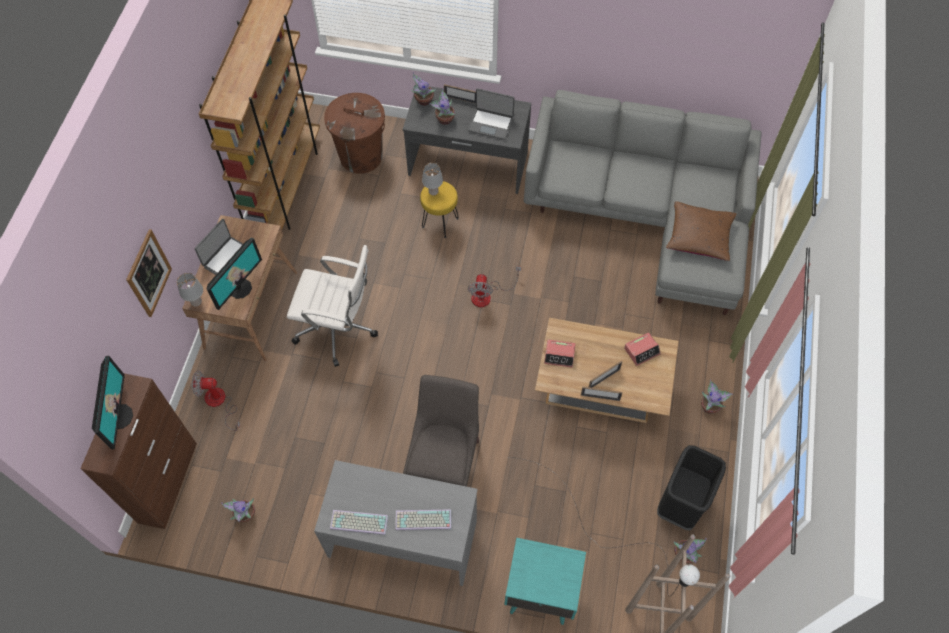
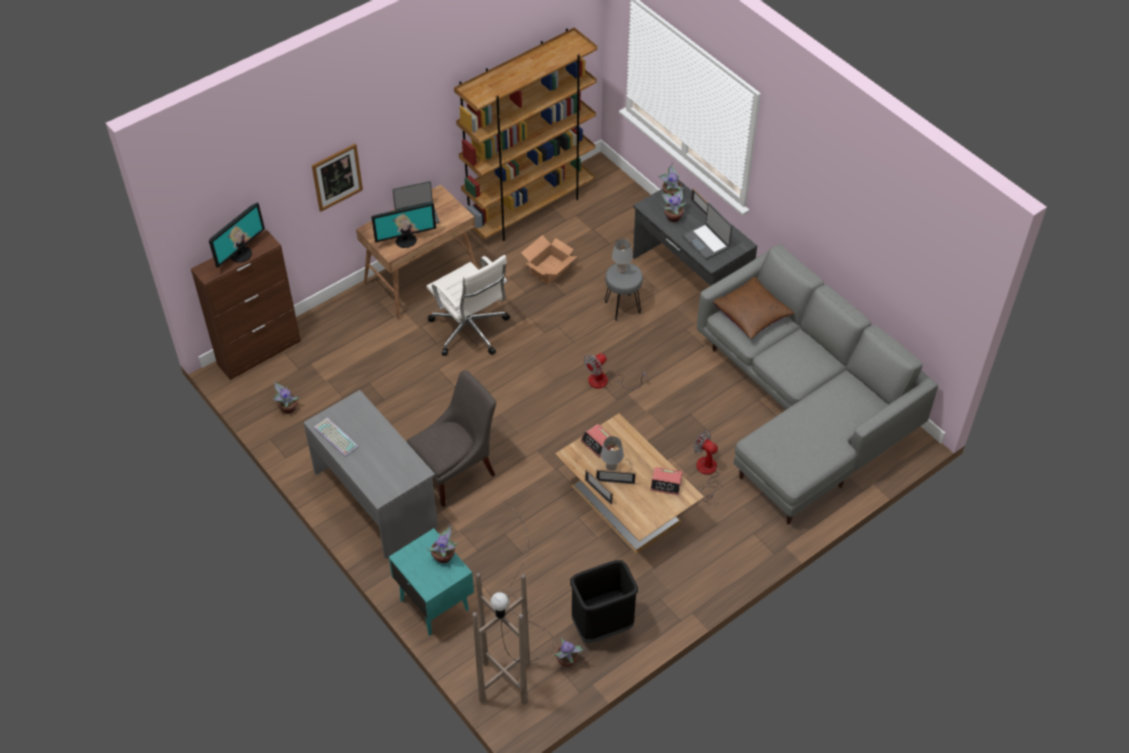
camera: 40 degrees right, 10 degrees down
grey table lamp [177,273,203,306] -> grey table lamp moved to [601,436,624,471]
fan [192,370,240,431] -> fan moved to [693,431,719,502]
brown trash can [324,93,385,174] -> none
keyboard [395,509,451,530] -> none
yellow stool [420,181,459,238] -> grey stool [605,263,643,321]
brown pillow [666,201,736,261] -> brown pillow moved to [713,277,795,339]
potted plant [701,380,733,414] -> potted plant moved to [427,524,457,563]
none -> cardboard box [521,235,577,285]

